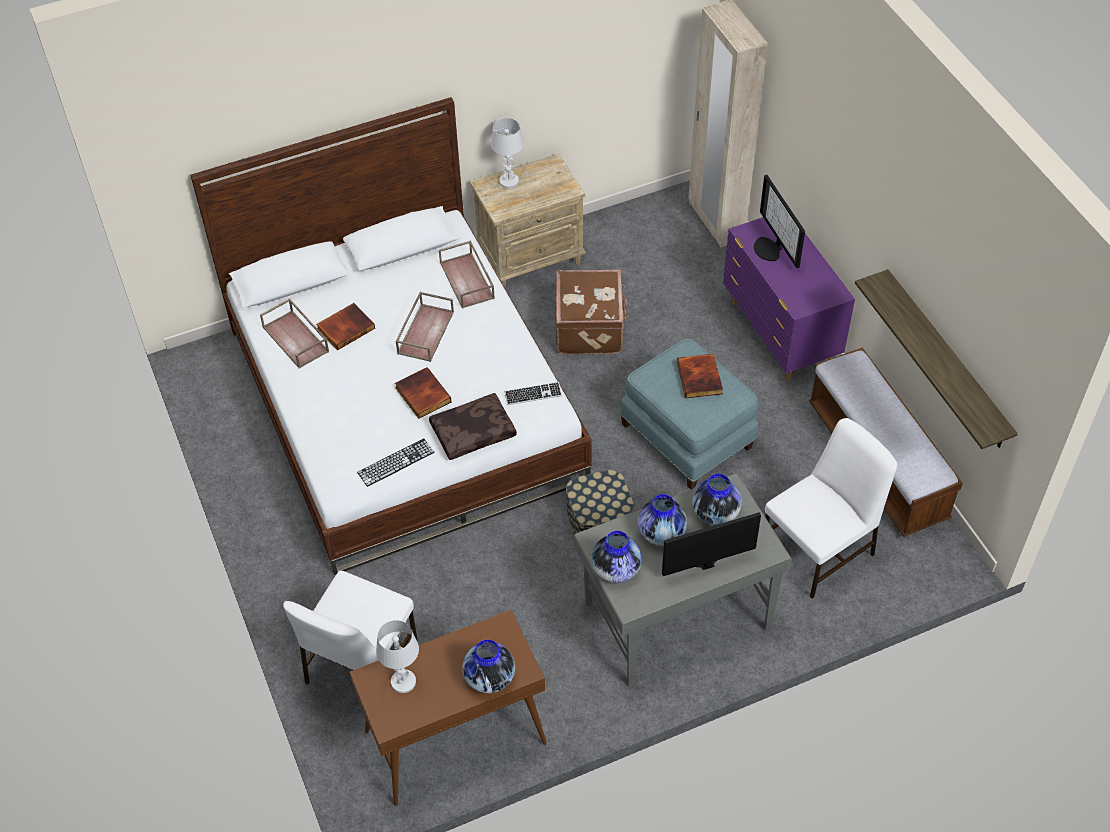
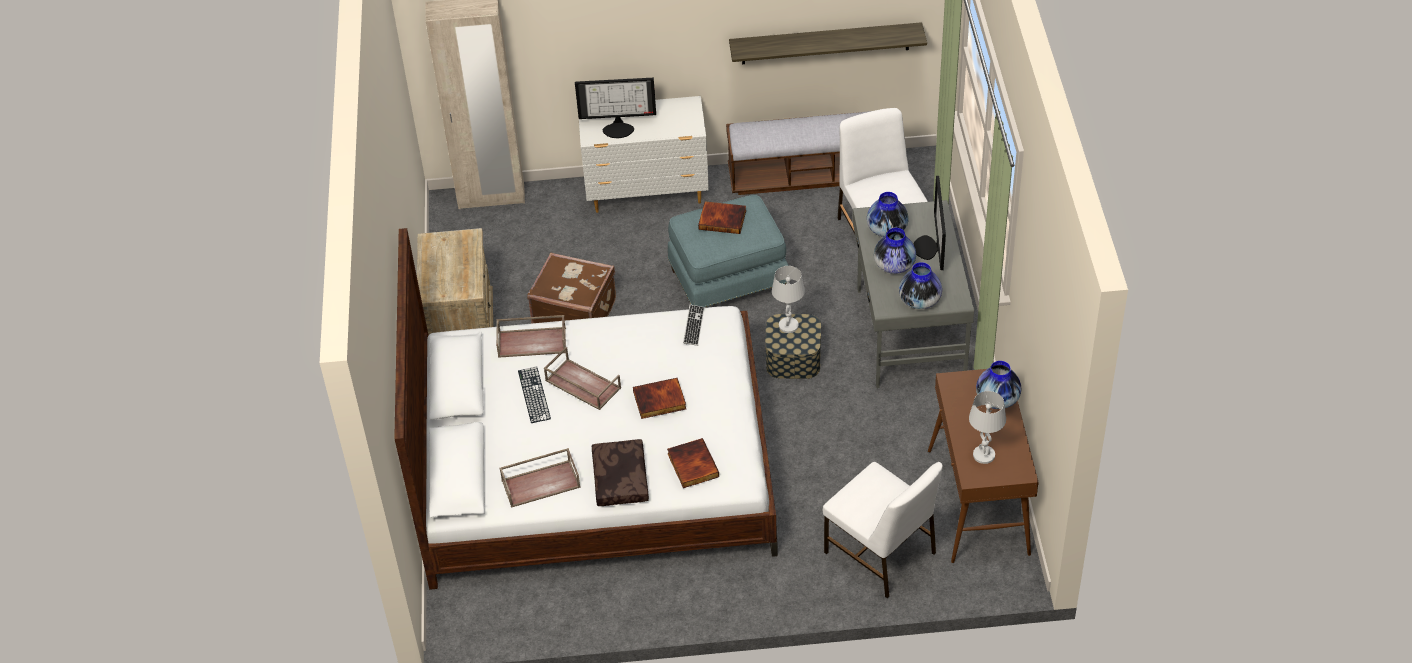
camera: 70 degrees left, 5 degrees down
book [316,303,375,351] -> book moved to [667,438,719,488]
keyboard [357,439,435,487] -> keyboard moved to [518,367,551,423]
brown pillow [429,393,517,460] -> brown pillow moved to [592,439,649,506]
white table lamp [491,118,524,188] -> white table lamp moved to [772,266,805,333]
purple dresser [723,217,855,381] -> white dresser [579,96,709,213]

